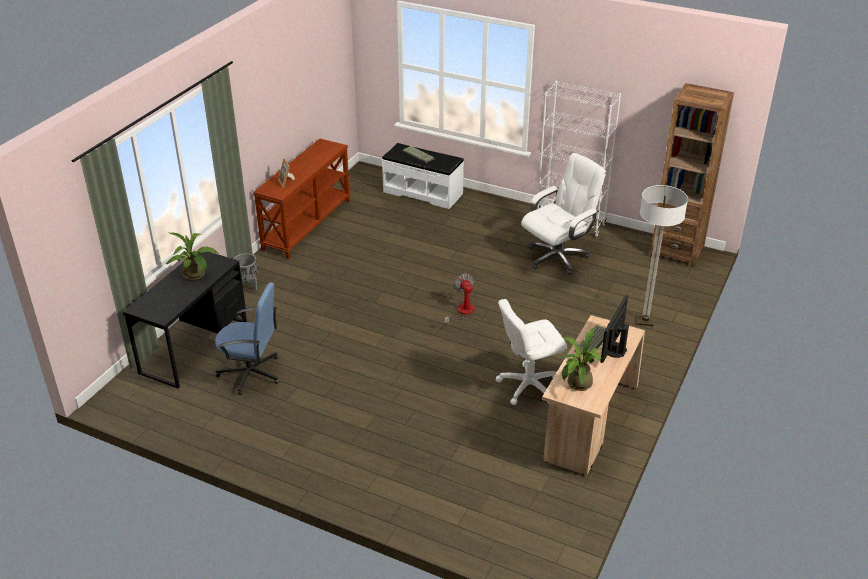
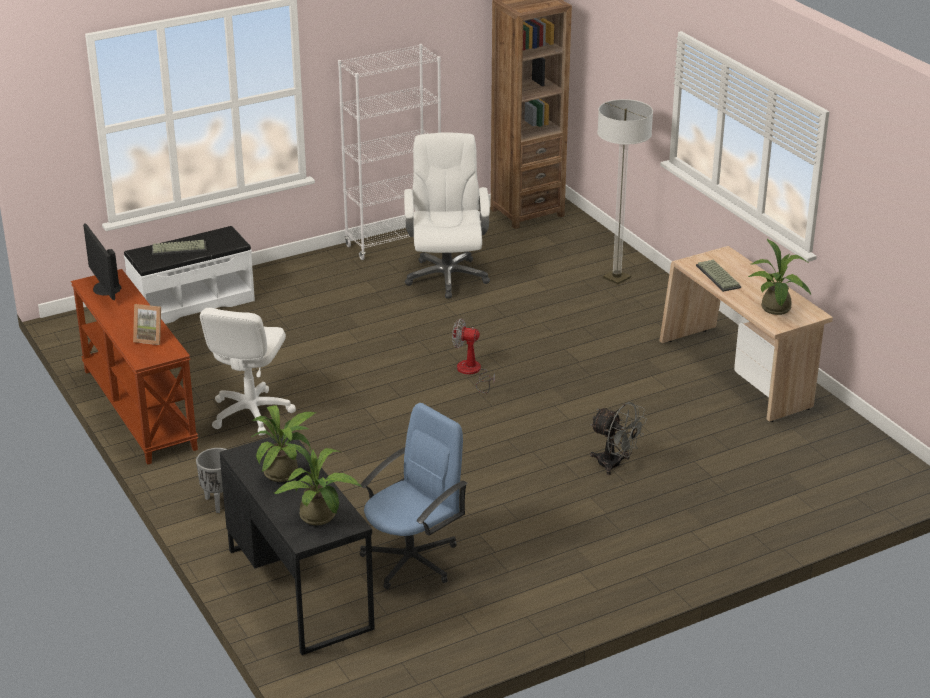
camera: 55 degrees left, 5 degrees down
white office chair [495,299,567,405] -> white office chair moved to [200,308,296,436]
monitor [601,295,629,363] -> monitor moved to [83,223,122,300]
none -> potted plant [275,443,363,525]
none -> grey fan [590,402,647,475]

